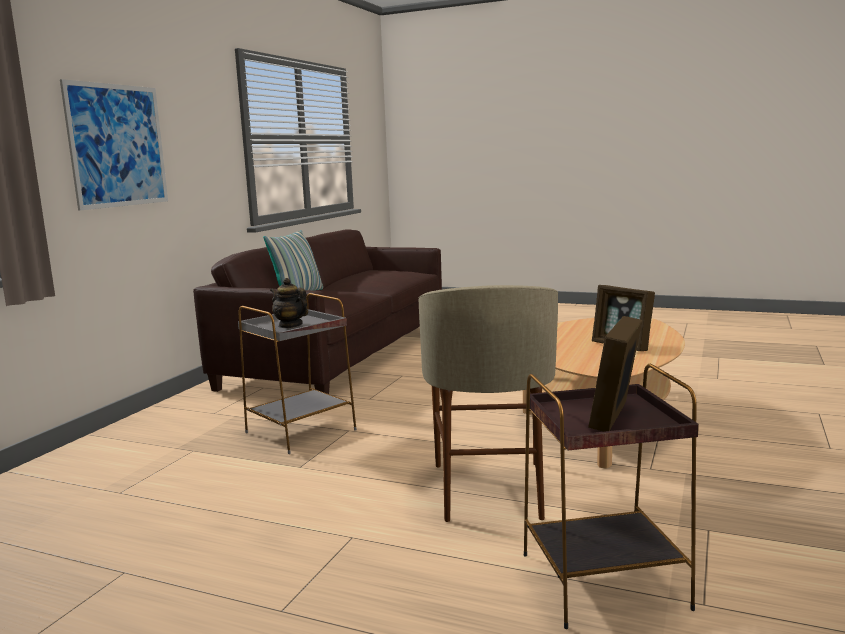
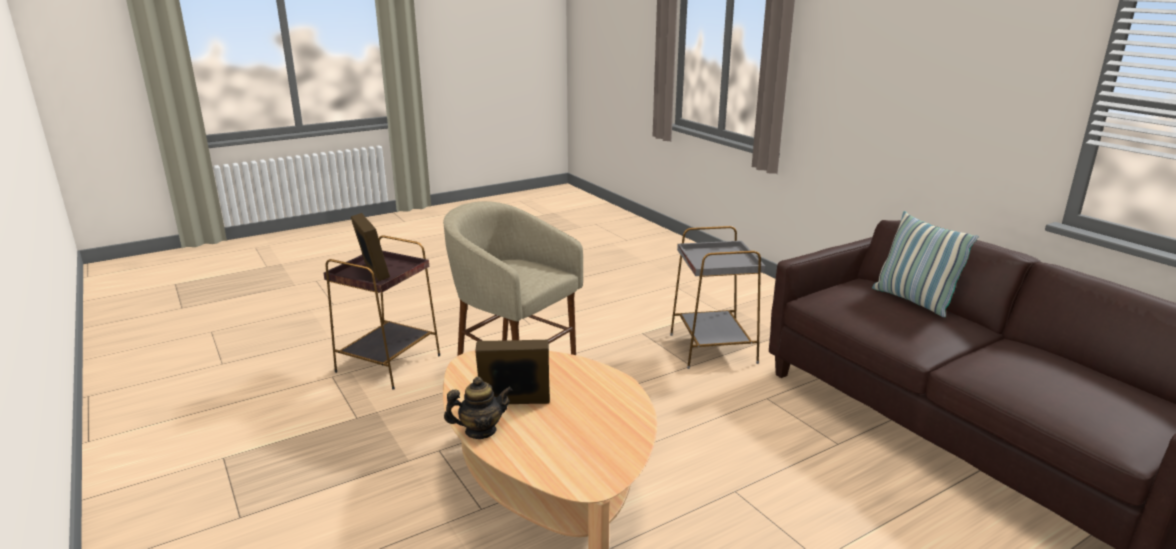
camera: 125 degrees right, 10 degrees up
picture [60,79,168,211] -> none
teapot [270,278,308,328] -> teapot moved to [444,376,512,439]

